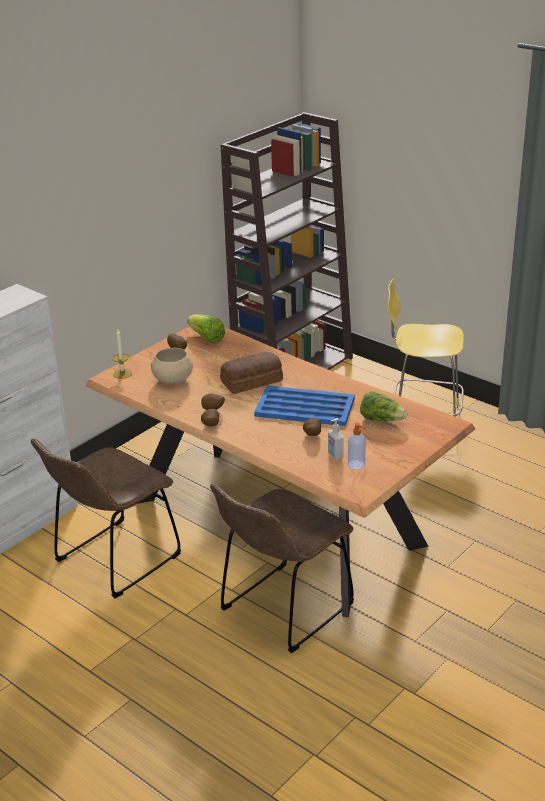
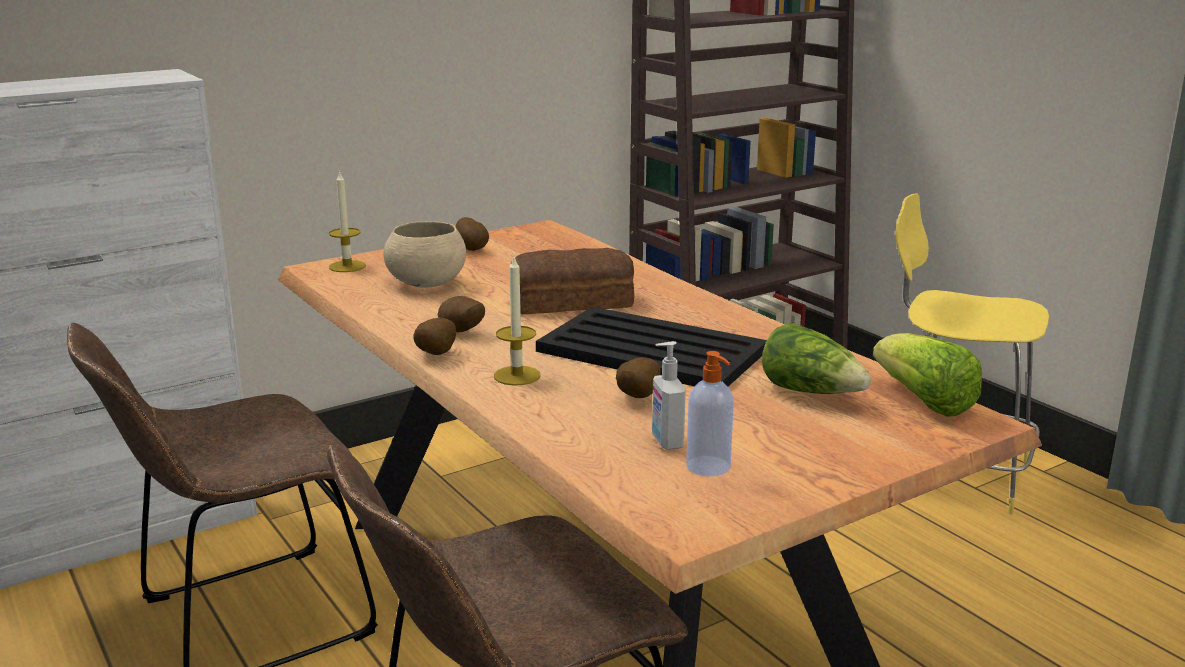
camera: 15 degrees right, 10 degrees down
lettuce [187,314,225,344] -> lettuce moved to [873,333,982,417]
blue tray [254,386,355,426] -> black tray [536,307,767,386]
none -> candle [494,257,541,386]

